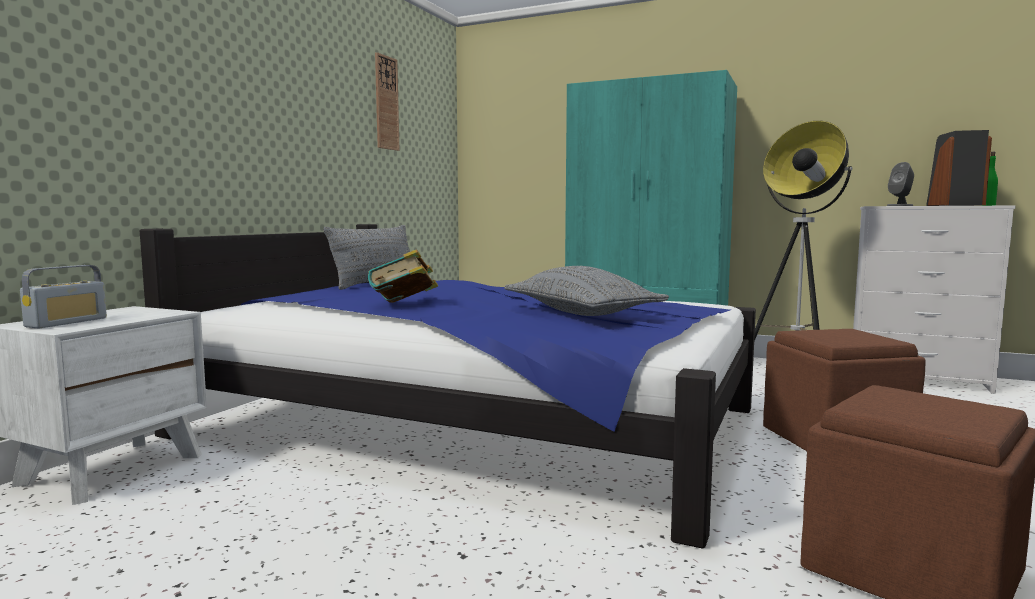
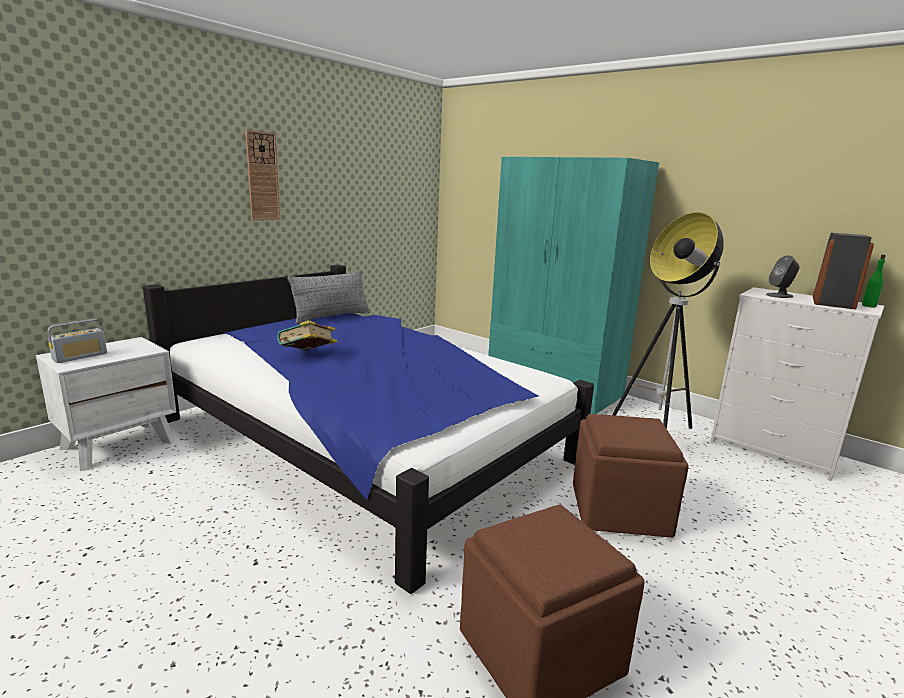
camera: 15 degrees right, 10 degrees up
wall clock [375,52,400,151] -> wall clock moved to [245,130,280,220]
grey pillow [504,266,669,316] -> none

